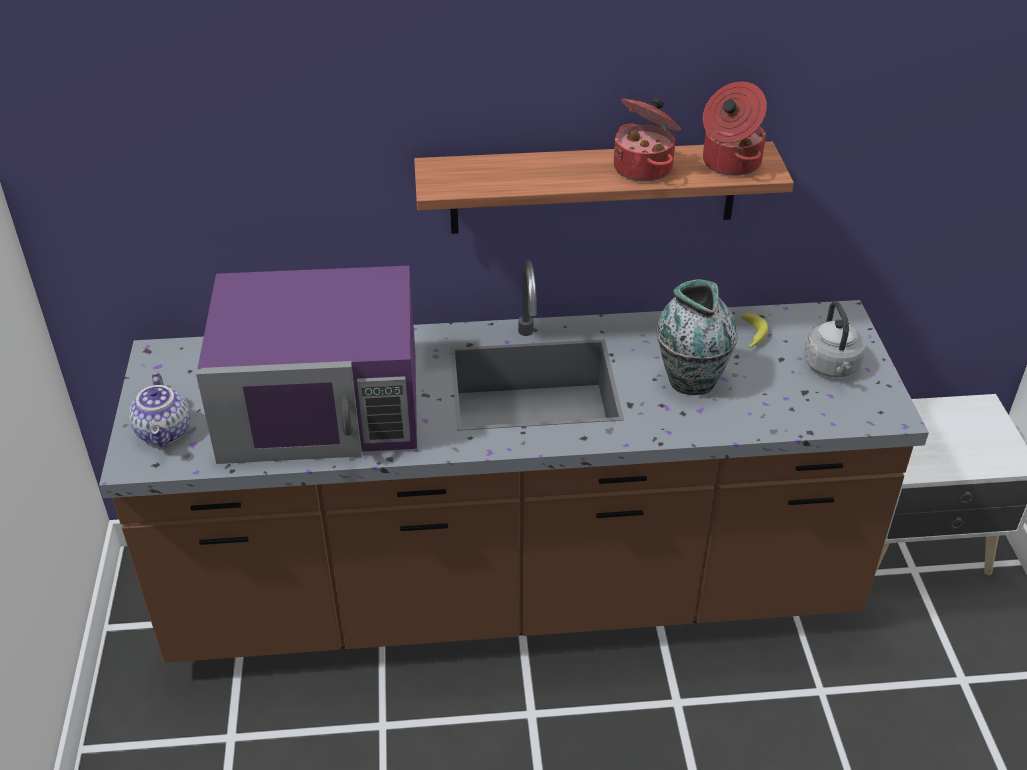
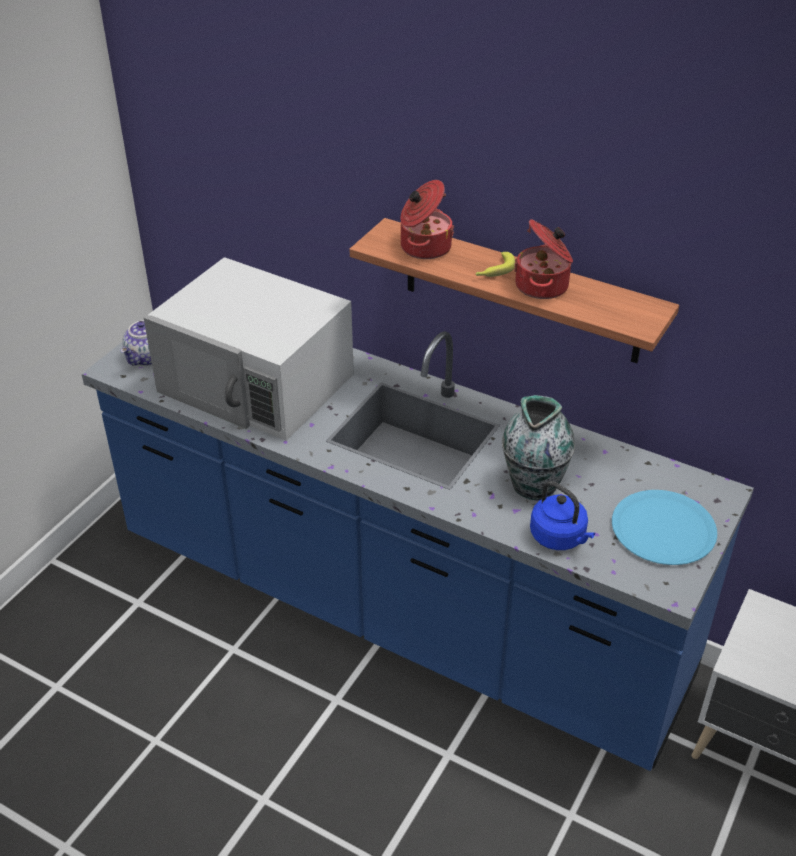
camera: 35 degrees right, 0 degrees up
brown counter [99,260,929,663] -> blue counter [82,331,754,771]
purple microwave [196,266,417,464] -> white microwave [144,257,354,441]
cooking pot [703,82,767,176] -> cooking pot moved to [400,180,454,259]
banana [741,313,768,348] -> banana moved to [475,252,515,277]
grey kettle [804,301,866,377] -> blue plate [612,490,717,565]
none -> blue kettle [530,481,595,550]

